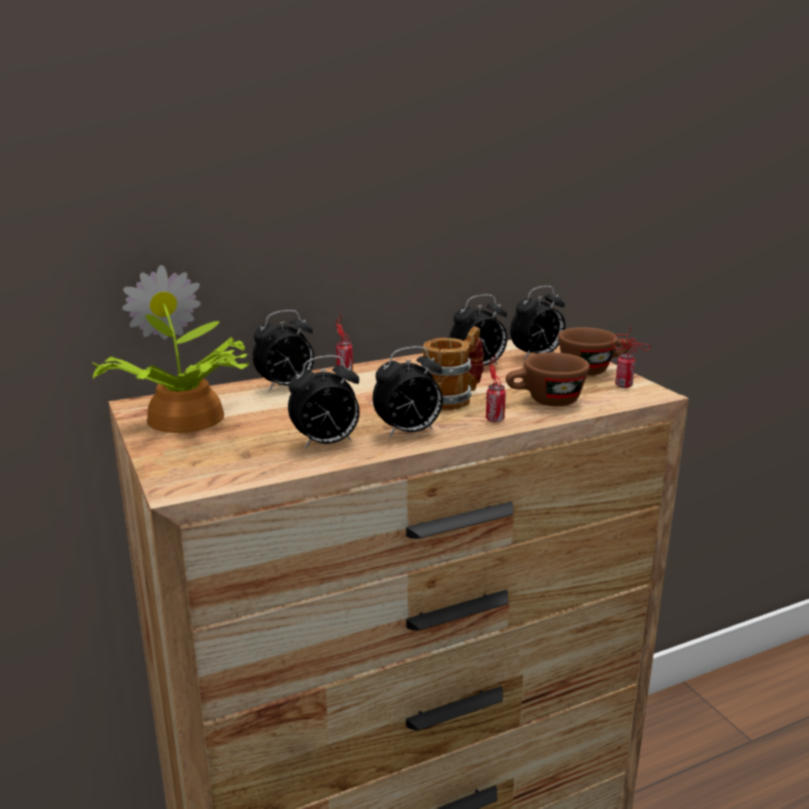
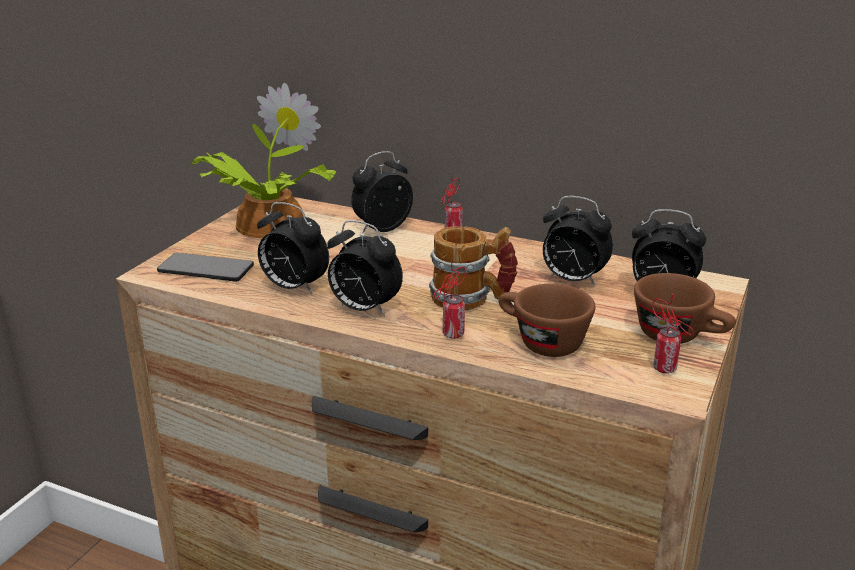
camera: 50 degrees right, 5 degrees up
alarm clock [253,310,314,391] -> alarm clock turned 120 degrees clockwise [351,151,413,233]
none -> phone [157,253,254,282]

